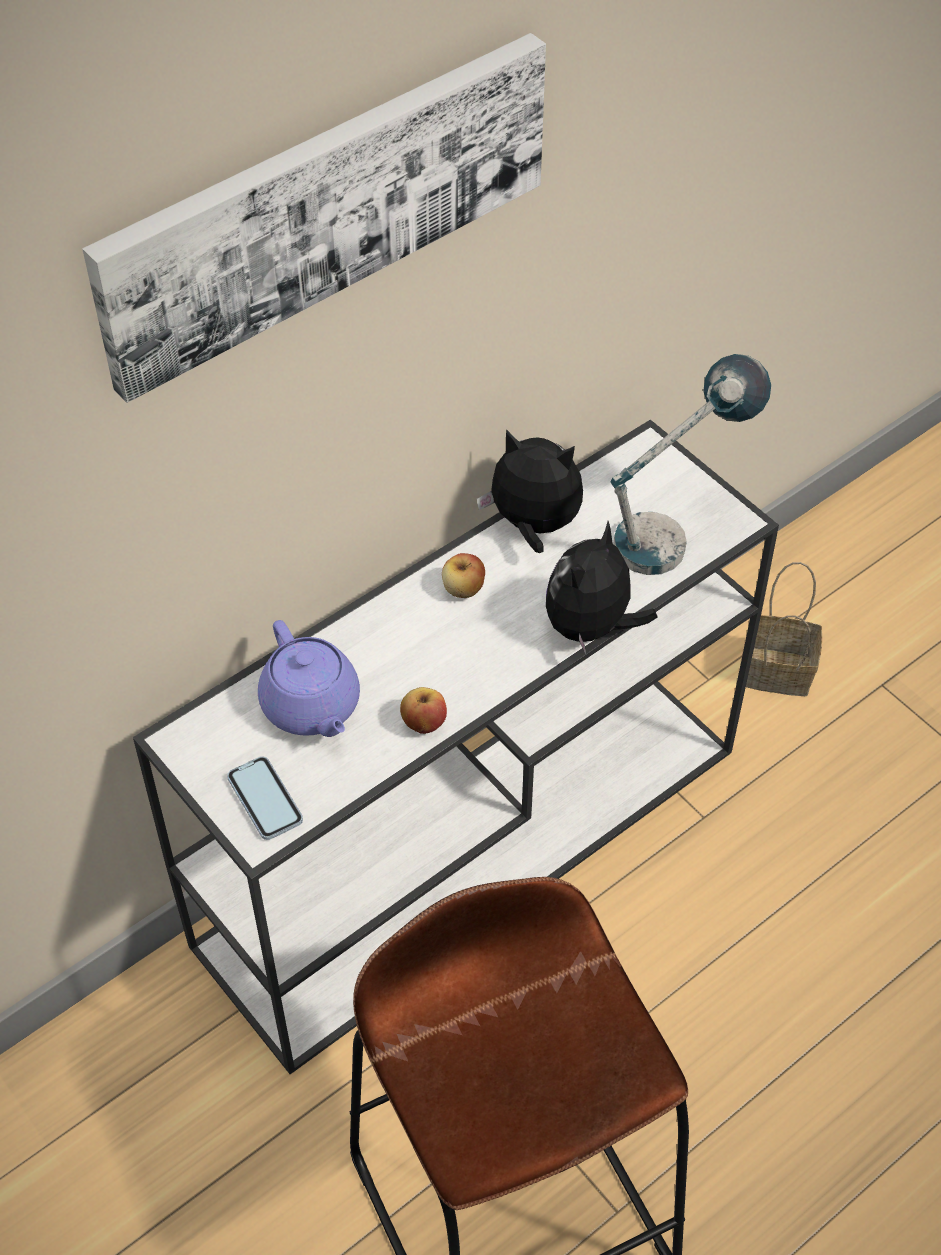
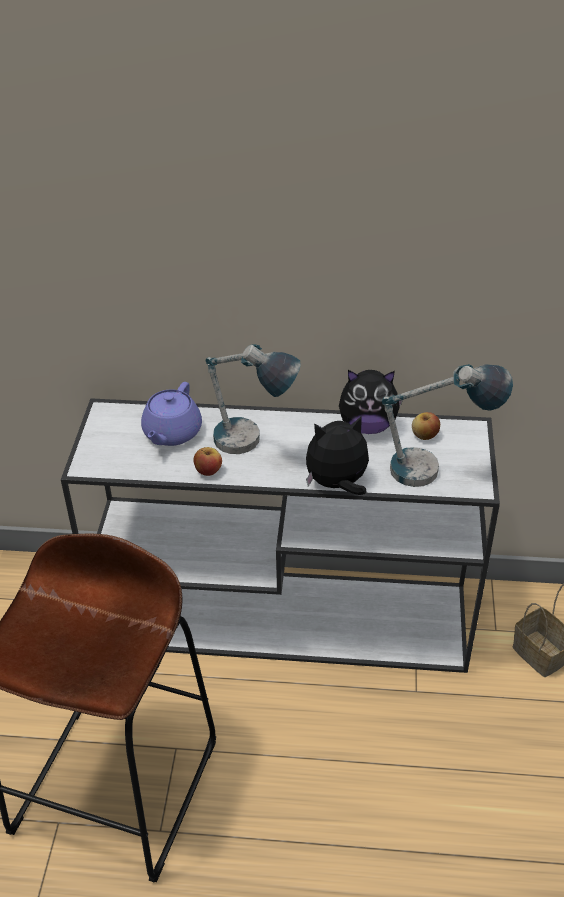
camera: 45 degrees right, 10 degrees down
picture [82,33,546,403] -> none
phone [227,756,303,840] -> none
apple [442,553,485,598] -> apple moved to [412,412,440,440]
plush toy [477,429,583,553] -> plush toy turned 120 degrees clockwise [339,370,403,434]
none -> table lamp [205,344,301,454]

